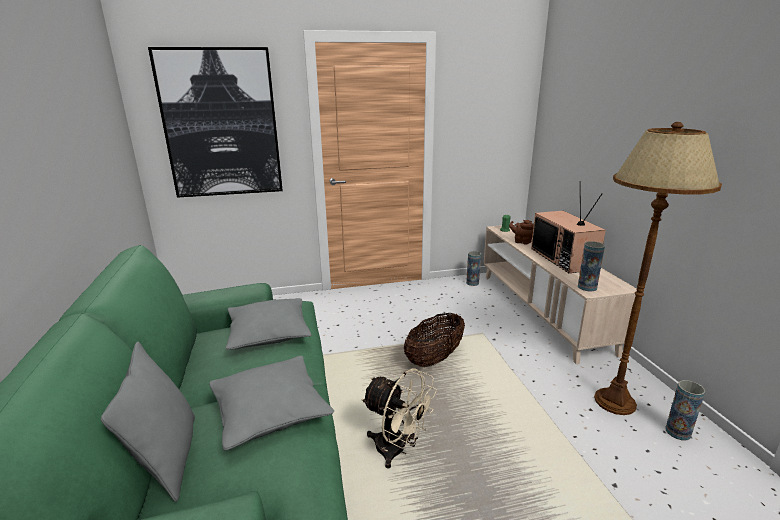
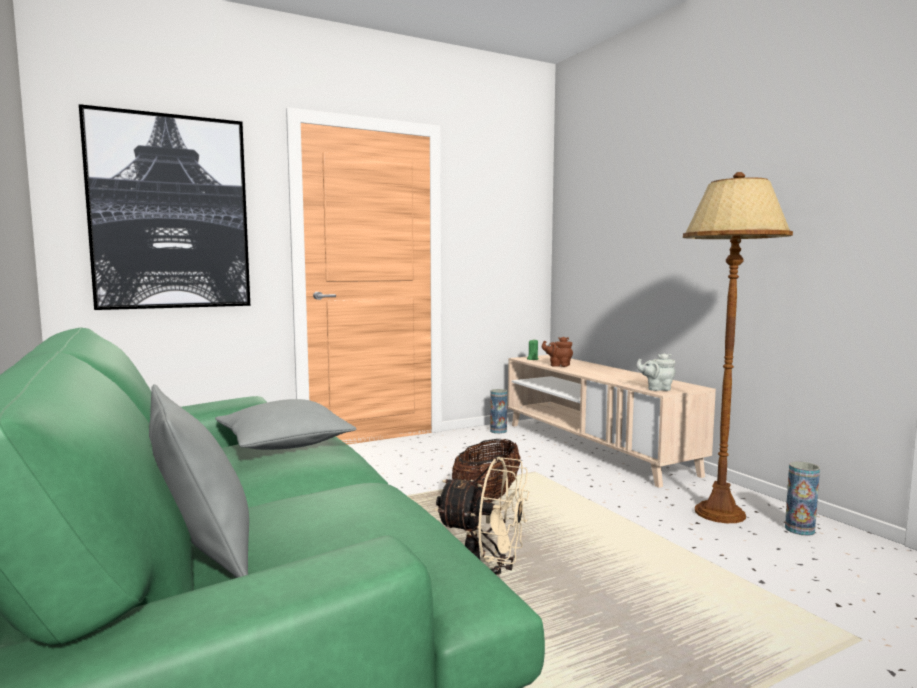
camera: 15 degrees left, 15 degrees down
grey pillow [209,356,334,450] -> none
television [531,181,606,273] -> none
vase [578,241,605,291] -> grey teapot [636,353,676,391]

